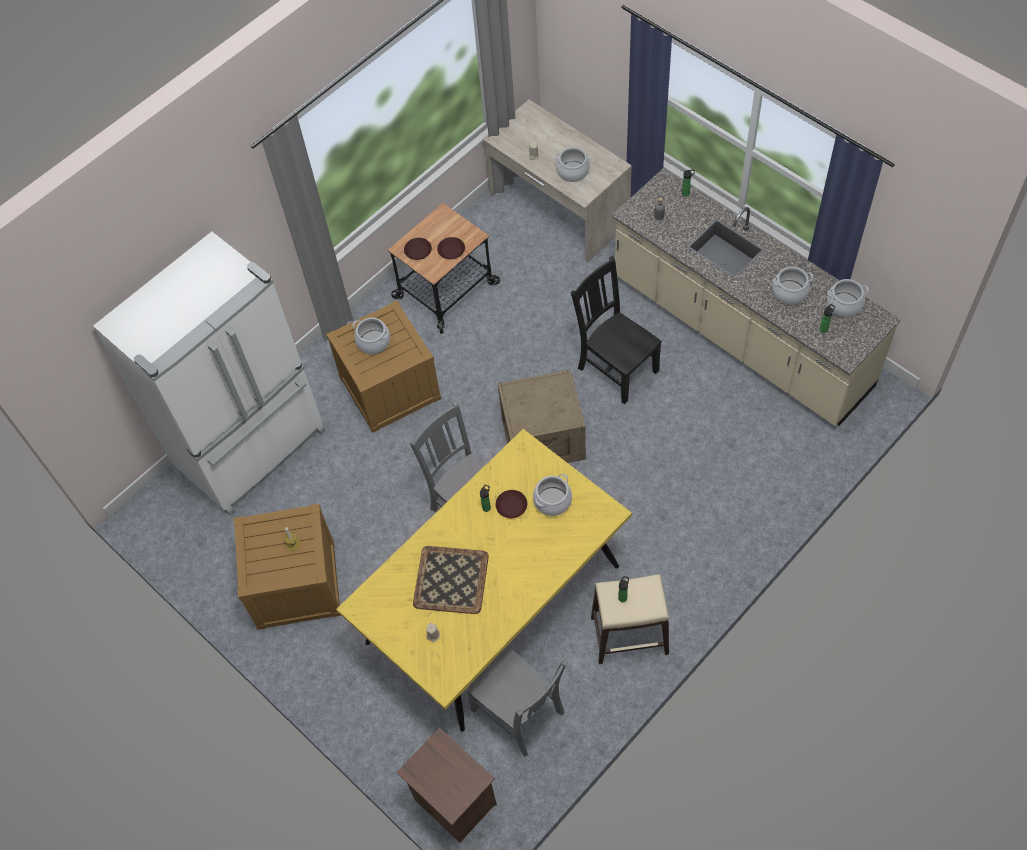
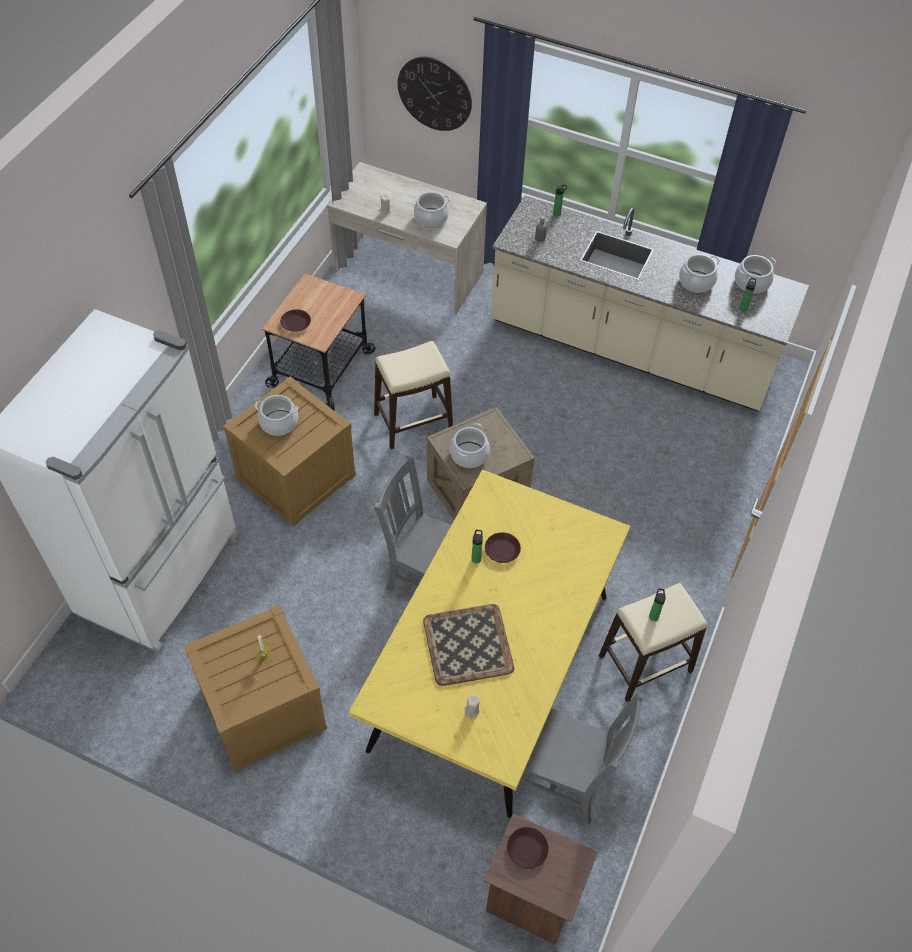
camera: 25 degrees left, 5 degrees down
brown plate [437,237,465,259] -> brown plate moved to [507,827,549,869]
cooking pot [533,473,572,516] -> cooking pot moved to [450,423,490,468]
black chair [571,256,662,404] -> none
none -> beige stool [374,341,453,449]
none -> wall clock [398,57,472,131]

